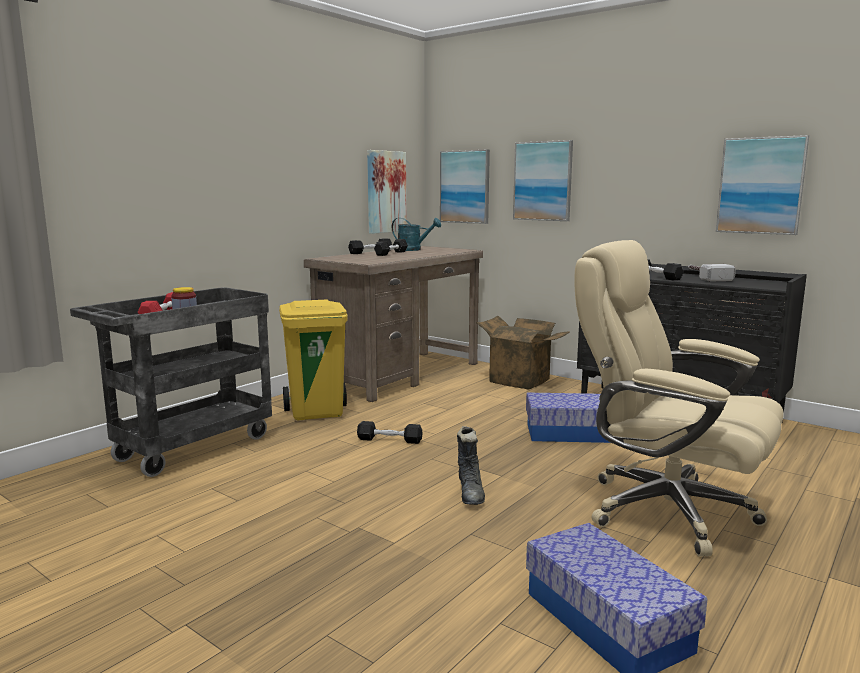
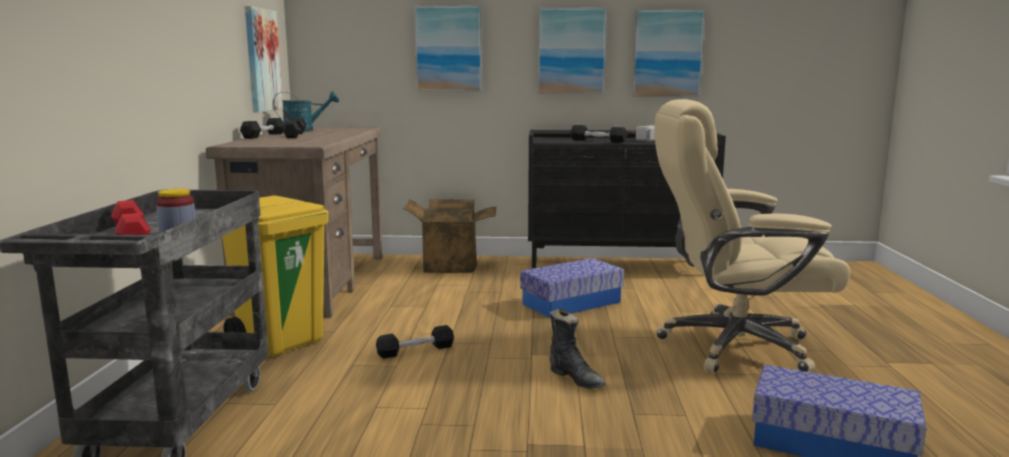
camera: 35 degrees left, 0 degrees up
picture [440,150,490,224] -> picture moved to [538,7,607,94]

